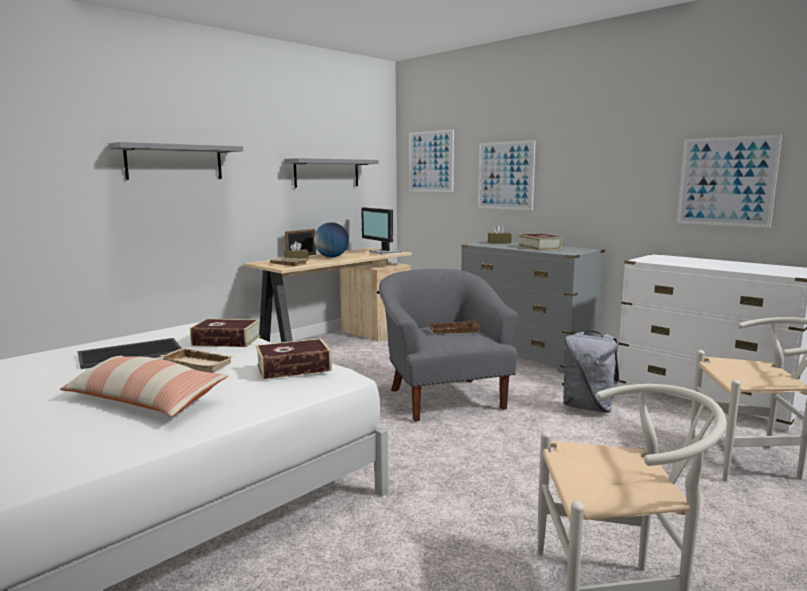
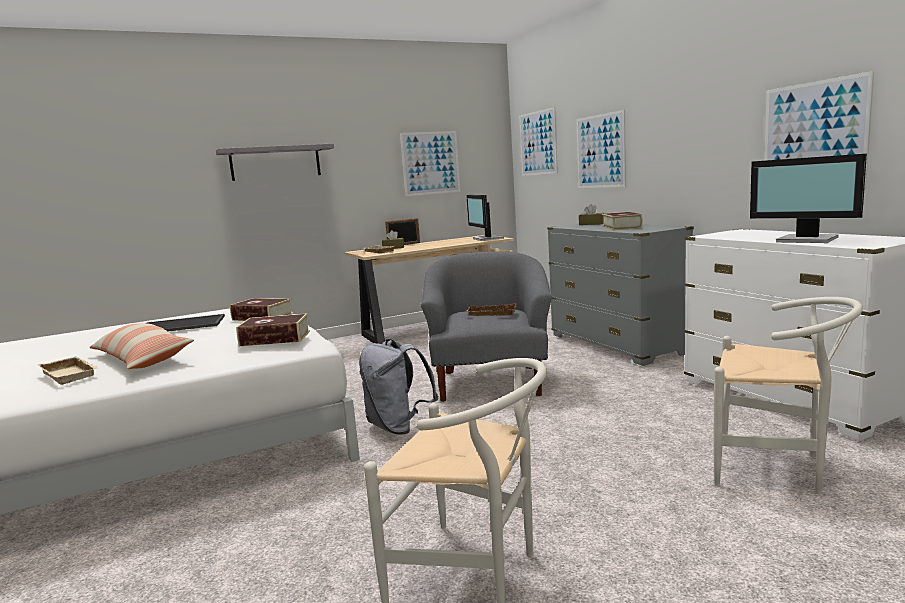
camera: 20 degrees right, 0 degrees up
beige tray [160,347,236,373] -> beige tray moved to [37,356,98,385]
grey shelf [284,158,378,188] -> picture [400,131,460,196]
globe [314,222,349,257] -> none
grey backpack [562,331,620,413] -> grey backpack moved to [359,339,438,435]
none -> monitor [750,153,867,243]

